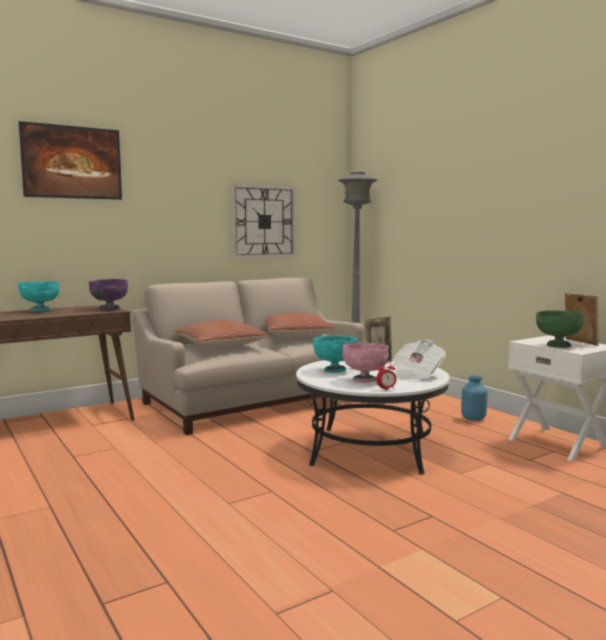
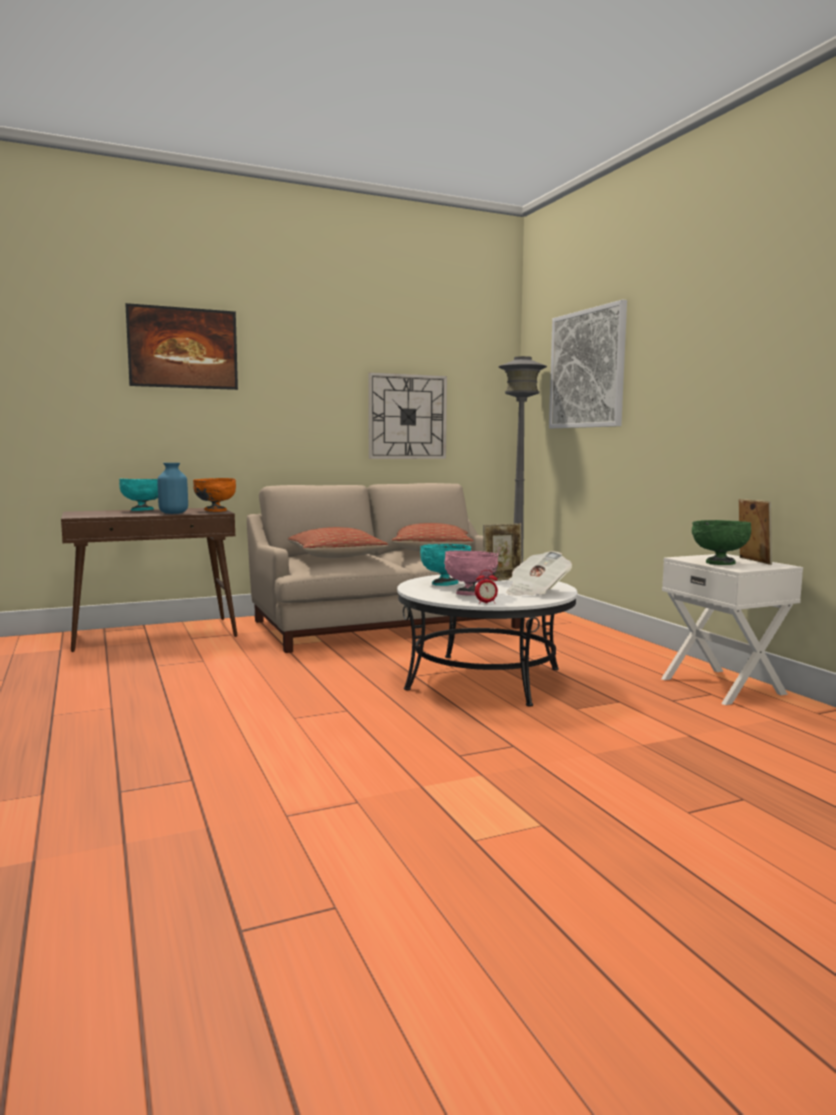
camera: 10 degrees right, 0 degrees up
purple bowl [89,279,128,310] -> orange bowl [193,478,236,512]
blue vase [461,375,487,421] -> blue vase moved to [157,463,188,514]
none -> picture [549,300,627,428]

